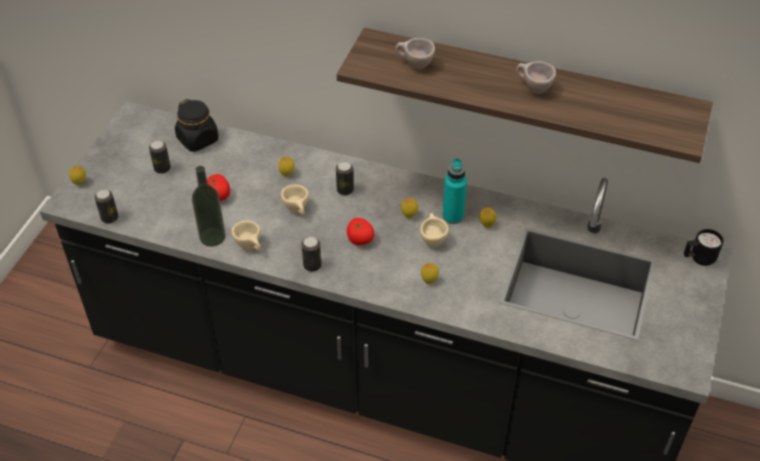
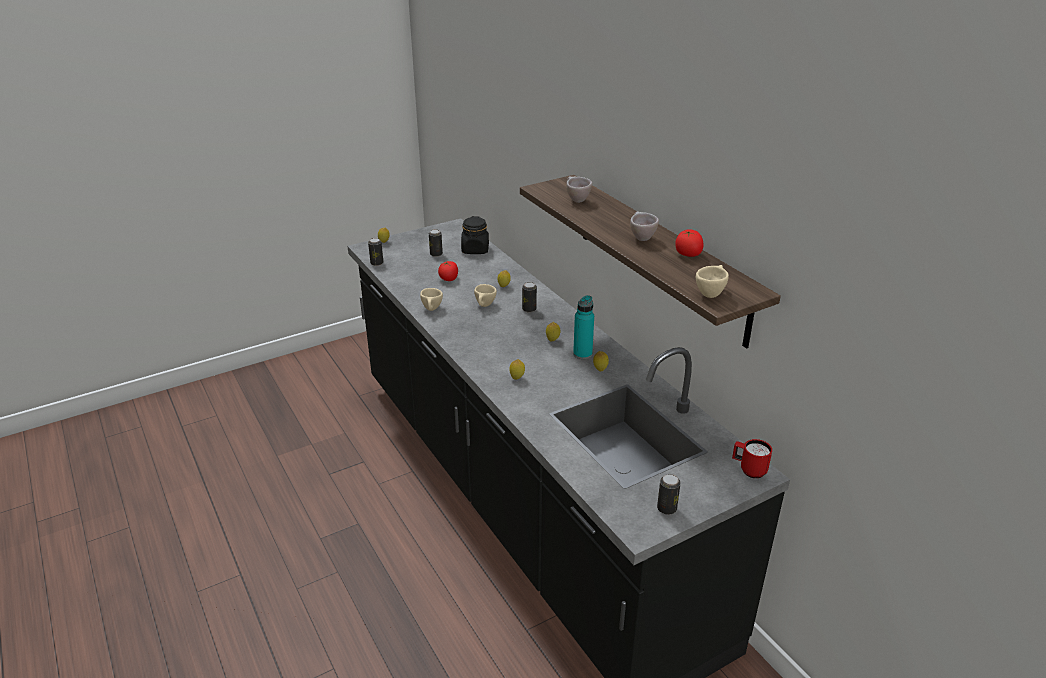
camera: 40 degrees right, 15 degrees down
bottle [192,166,226,247] -> none
can [301,236,321,272] -> can moved to [657,474,681,515]
tomato [347,218,374,245] -> tomato moved to [675,229,703,257]
beige cup [420,213,449,246] -> beige cup moved to [696,265,729,298]
black mug [684,229,724,266] -> red mug [732,439,772,478]

